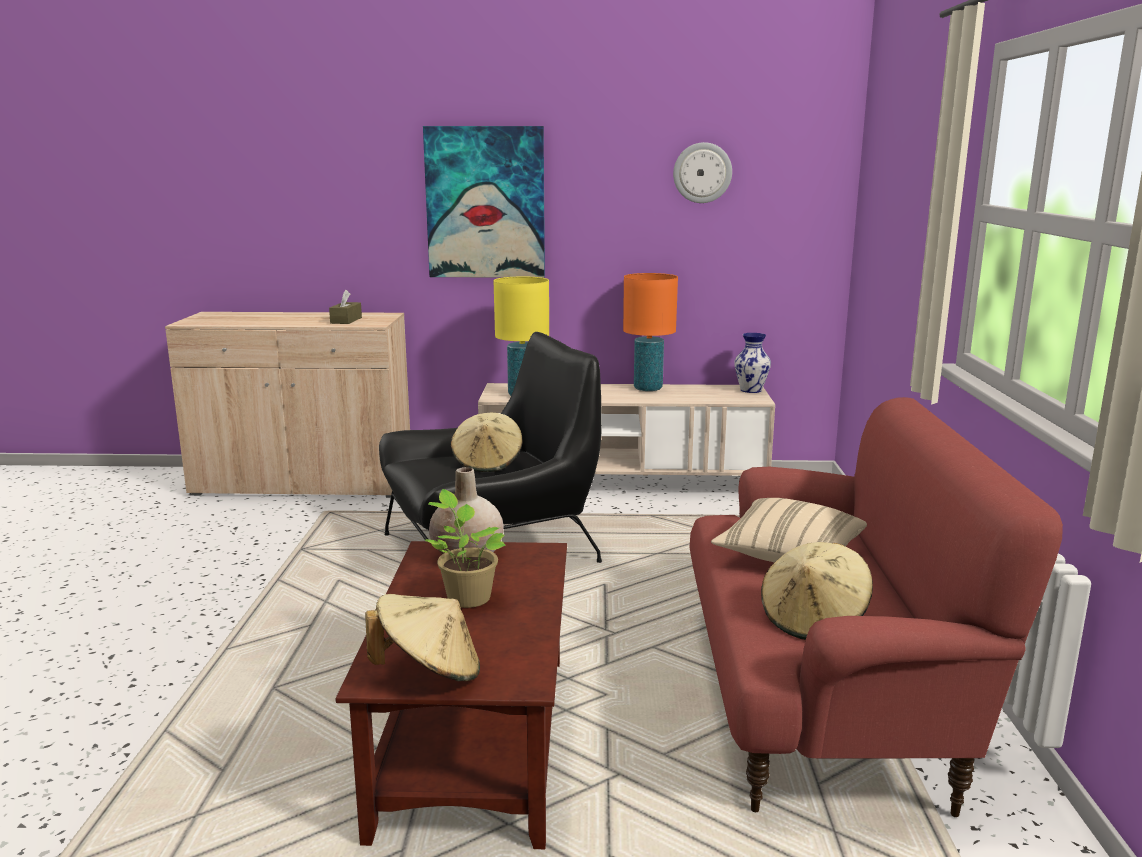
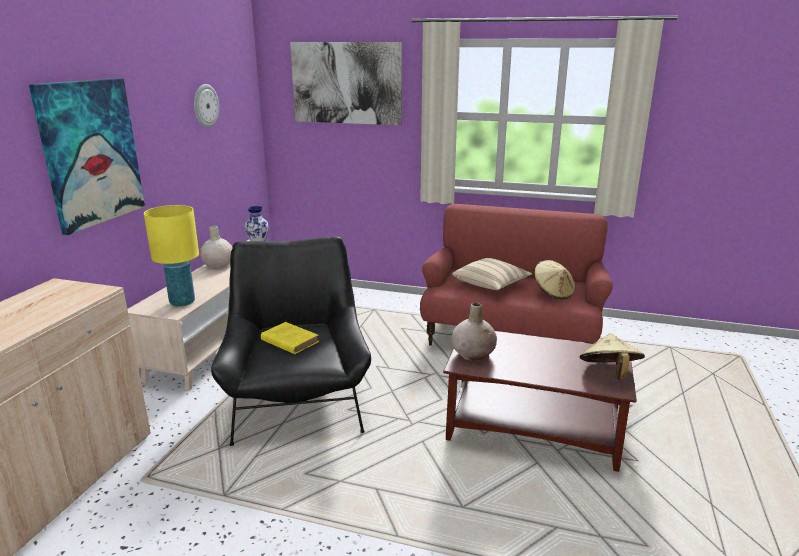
camera: 75 degrees left, 5 degrees up
brown tissue box [329,290,362,324] -> none
potted plant [425,489,506,608] -> none
beige hat [451,412,522,472] -> yellow book [261,322,319,354]
orange table lamp [623,273,678,391] -> beige vase [200,225,233,269]
none -> picture [290,42,402,125]

